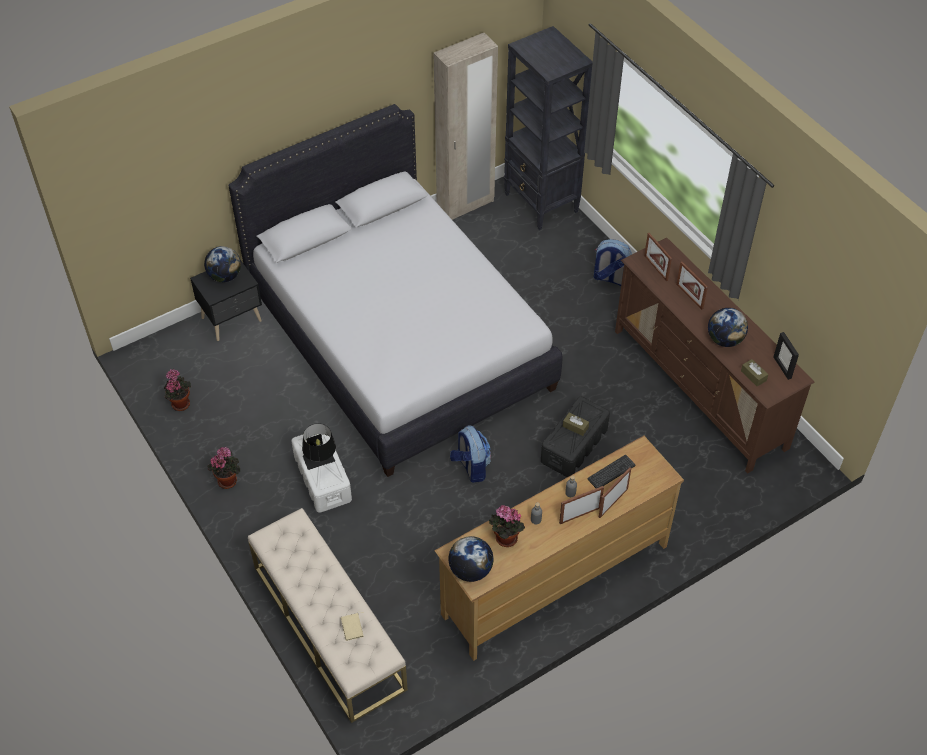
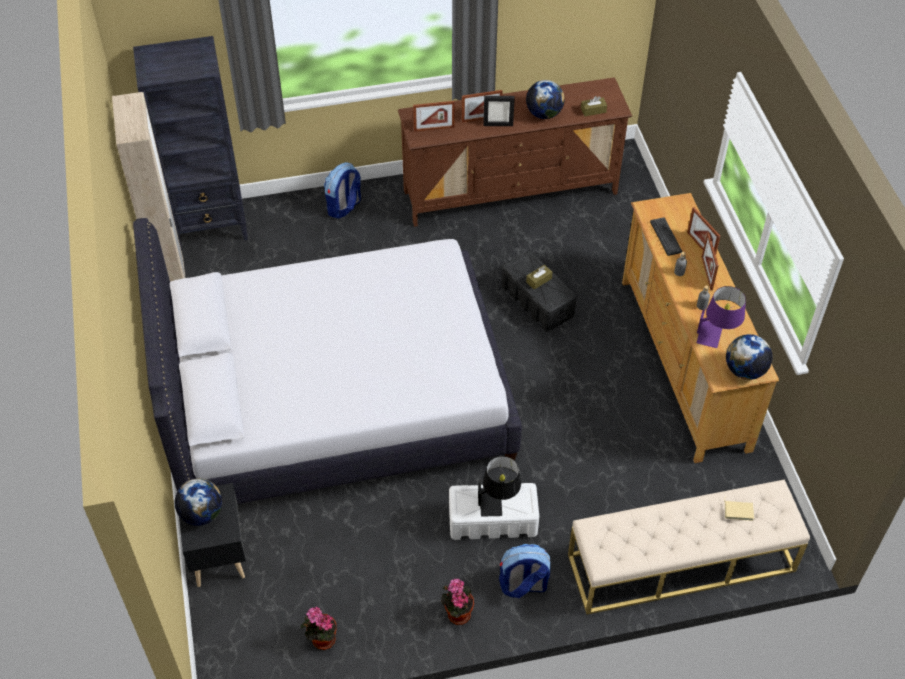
camera: 70 degrees left, 0 degrees up
backpack [450,426,491,483] -> backpack moved to [499,544,551,598]
potted plant [489,505,525,547] -> purple table lamp [696,286,746,348]
picture frame [774,332,799,380] -> picture frame moved to [483,96,515,126]

